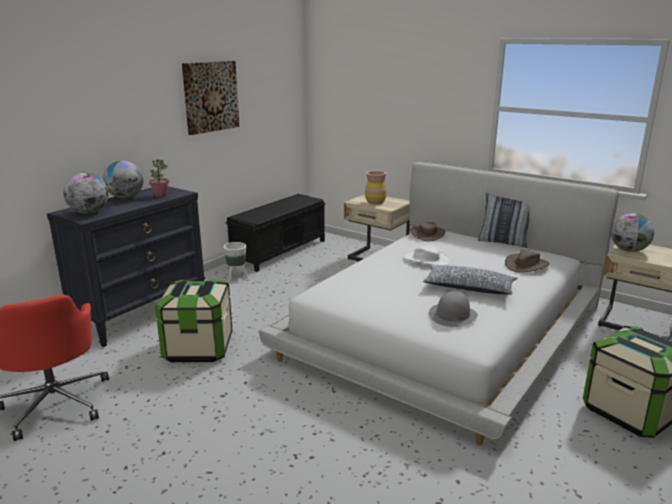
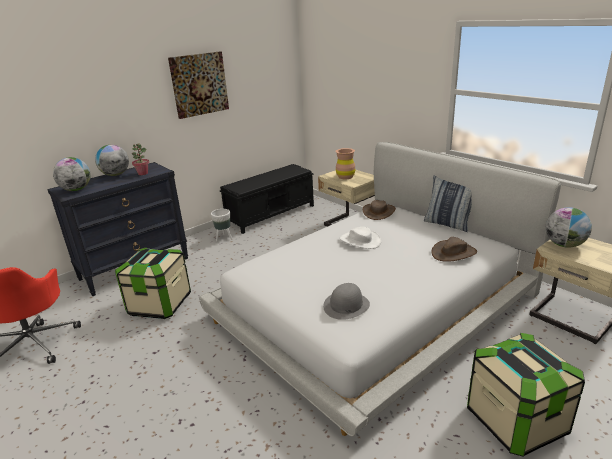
camera: 15 degrees right, 5 degrees up
pillow [423,266,518,295] -> none

